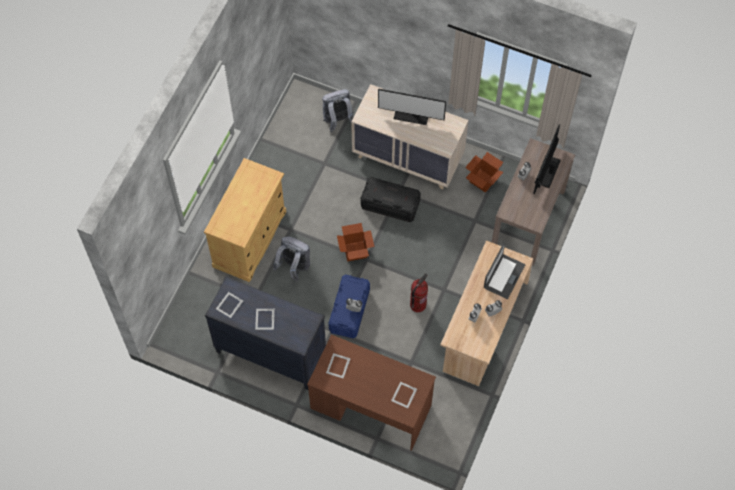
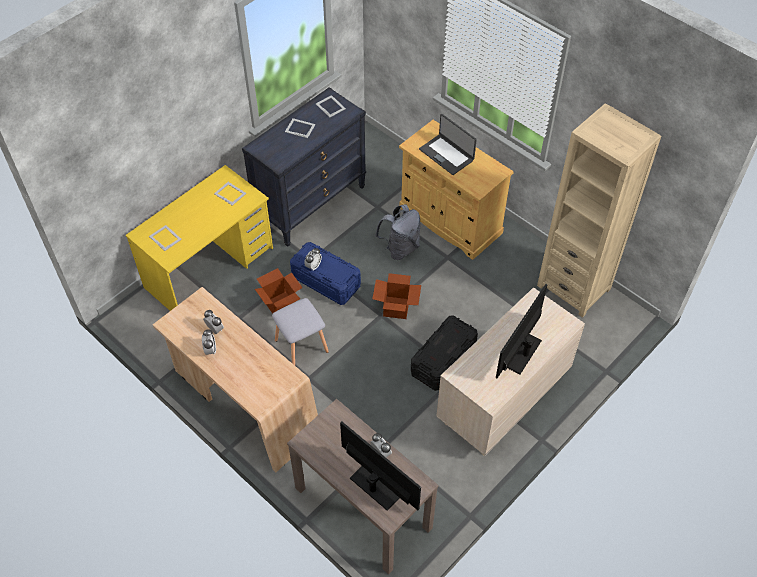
camera: 110 degrees right, 10 degrees down
brown desk [307,335,436,451] -> yellow desk [126,165,273,311]
grey backpack [322,89,353,132] -> none
fire extinguisher [410,273,428,312] -> grey stool [272,298,329,365]
cardboard box [465,152,503,193] -> cardboard box moved to [255,268,303,314]
laptop [484,243,525,299] -> laptop moved to [419,114,477,175]
none -> beige bookcase [537,103,661,318]

